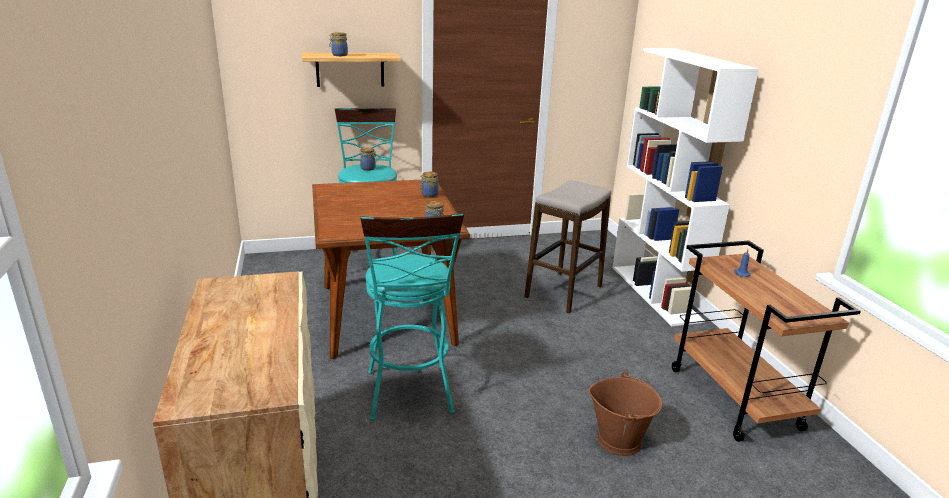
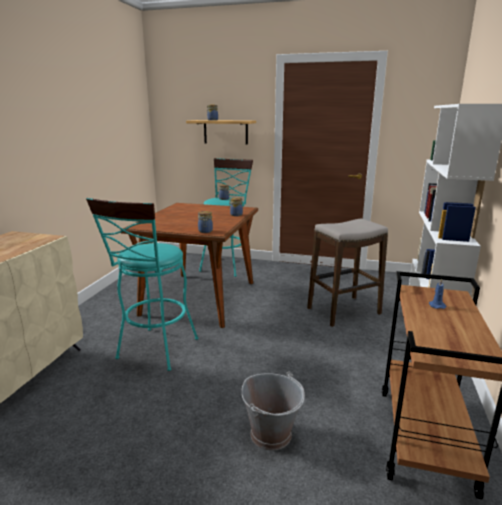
camera: 30 degrees right, 5 degrees down
brown bucket [589,372,662,456] -> grey bucket [241,372,305,451]

